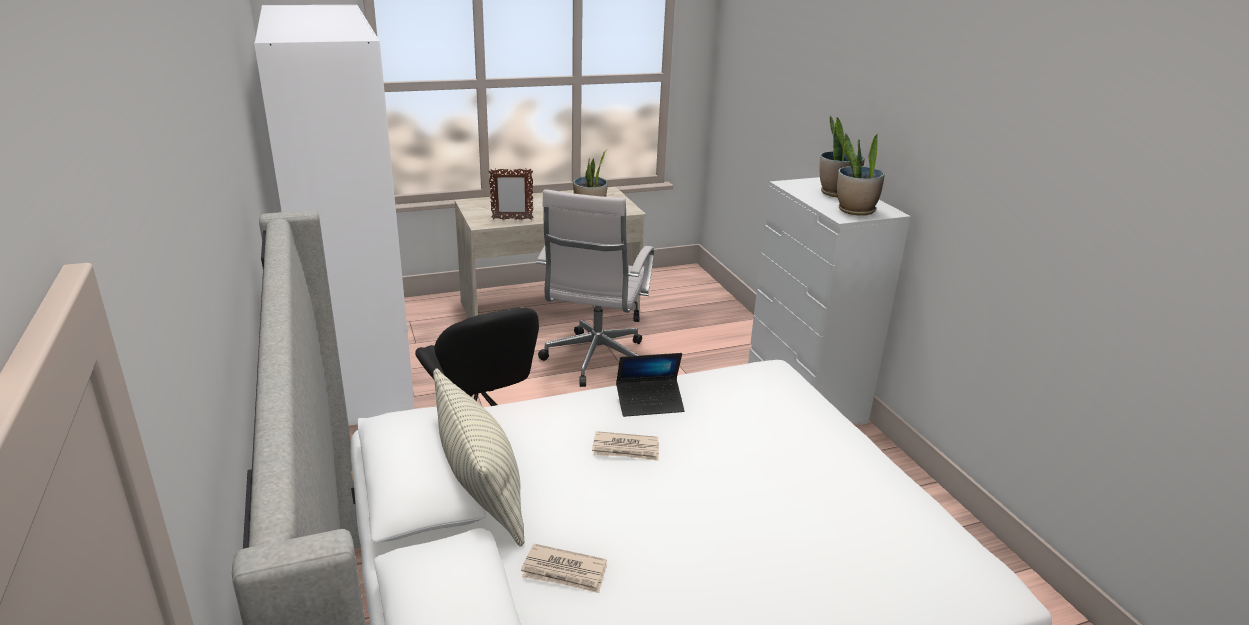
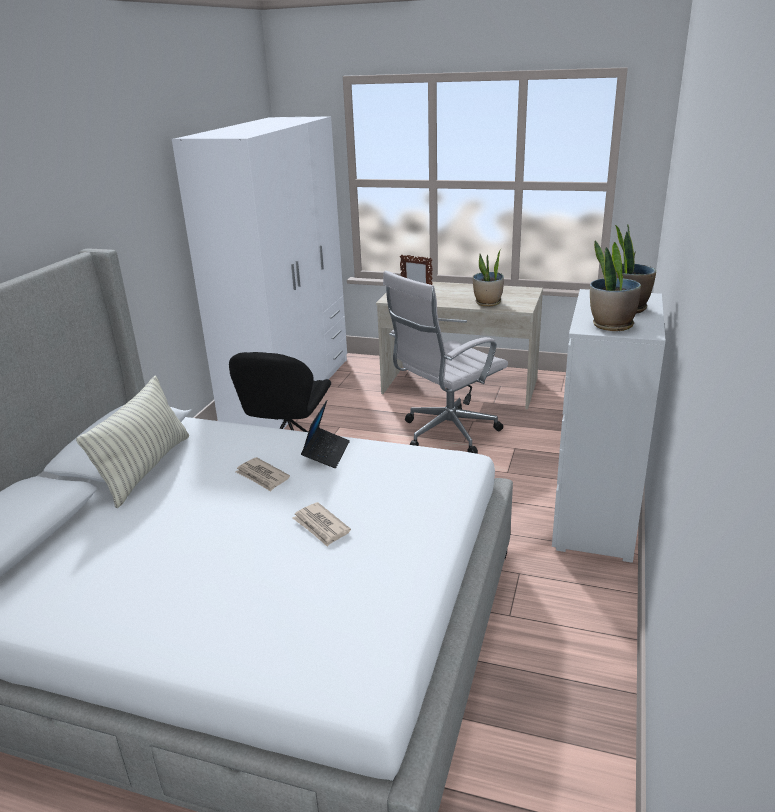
camera: 40 degrees right, 0 degrees up
newspaper [521,544,607,593] -> newspaper moved to [292,502,351,547]
laptop [616,353,685,417] -> laptop turned 105 degrees counterclockwise [301,400,350,468]

